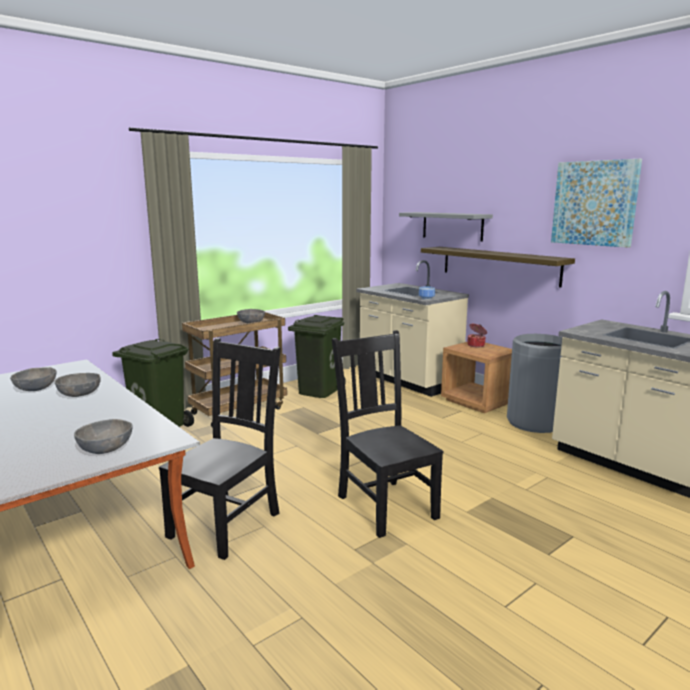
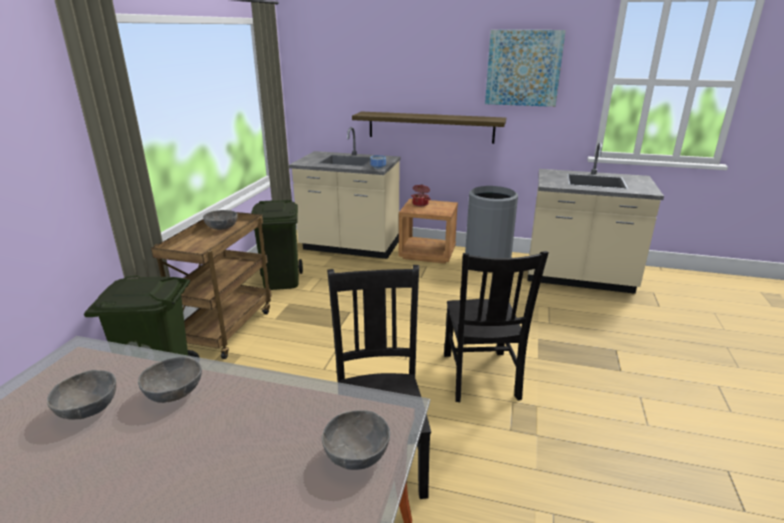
camera: 35 degrees left, 10 degrees up
black chair [332,330,444,538] -> black chair turned 120 degrees counterclockwise [444,251,549,402]
grey shelf [399,212,493,242] -> none

